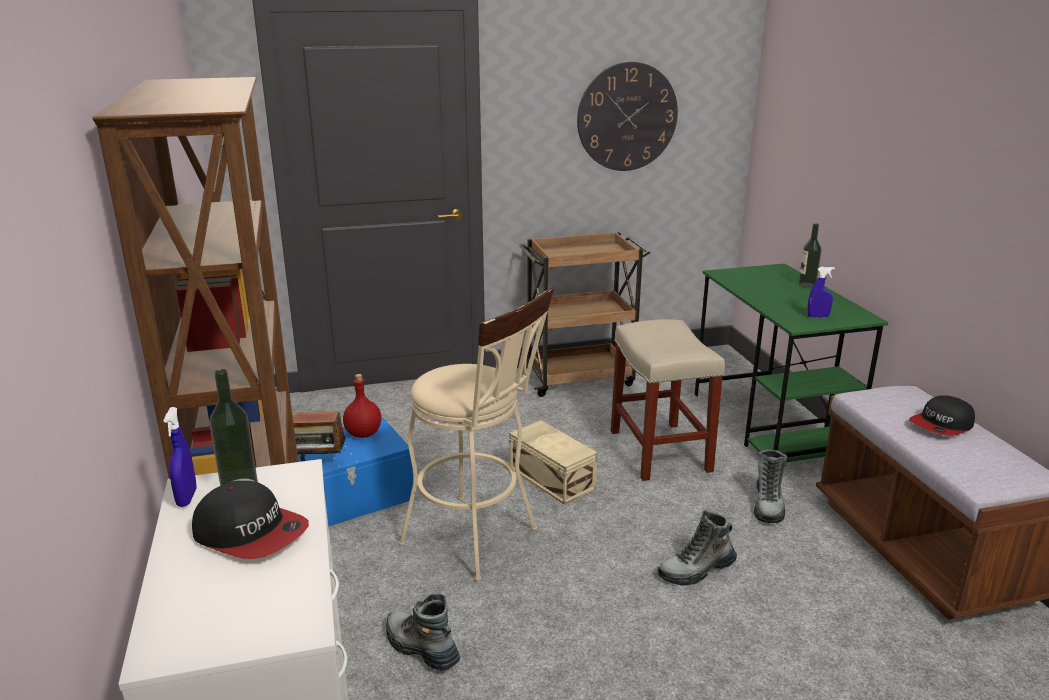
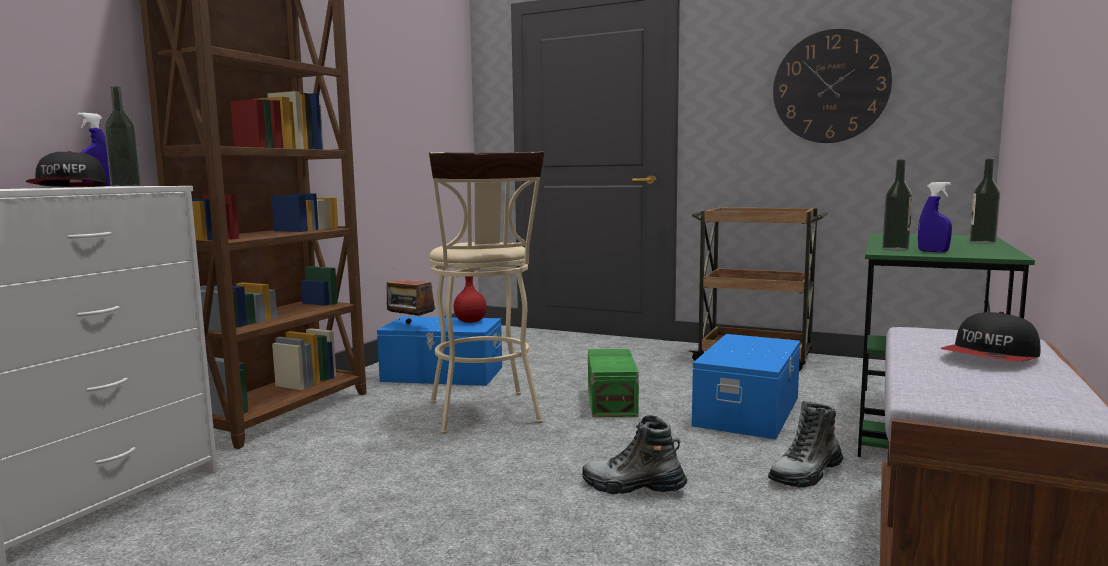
camera: 40 degrees right, 15 degrees down
boot [386,593,460,671] -> none
beige storage box [509,420,597,505] -> green storage box [588,349,639,417]
beige stool [611,319,725,481] -> blue storage box [692,334,800,439]
cap [909,396,975,436] -> cap turned 45 degrees counterclockwise [941,312,1041,361]
none -> bottle [882,159,913,251]

